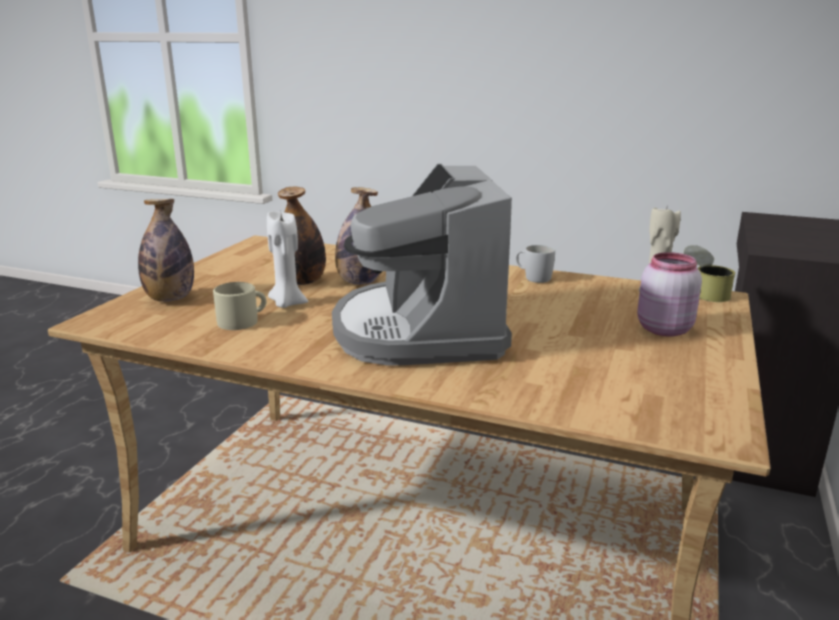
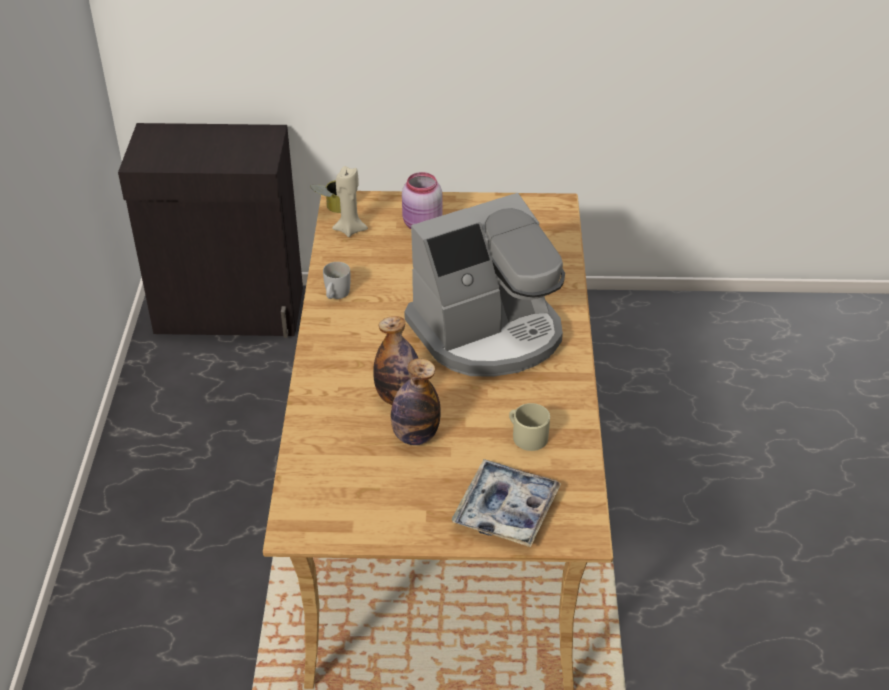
camera: 110 degrees left, 20 degrees up
bottle [138,199,194,302] -> tray [451,459,562,547]
white candle [267,211,308,308] -> none

